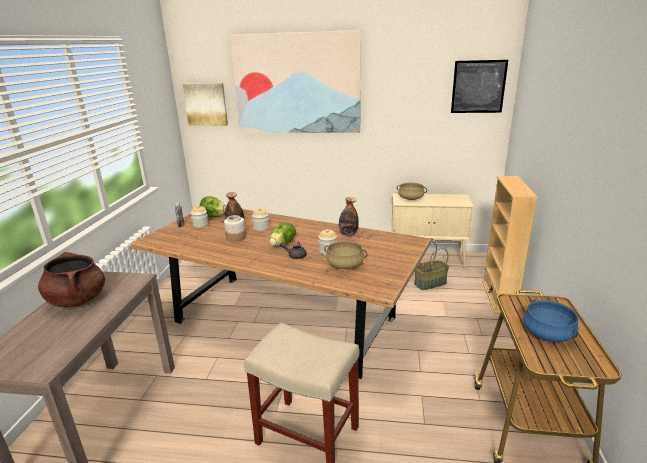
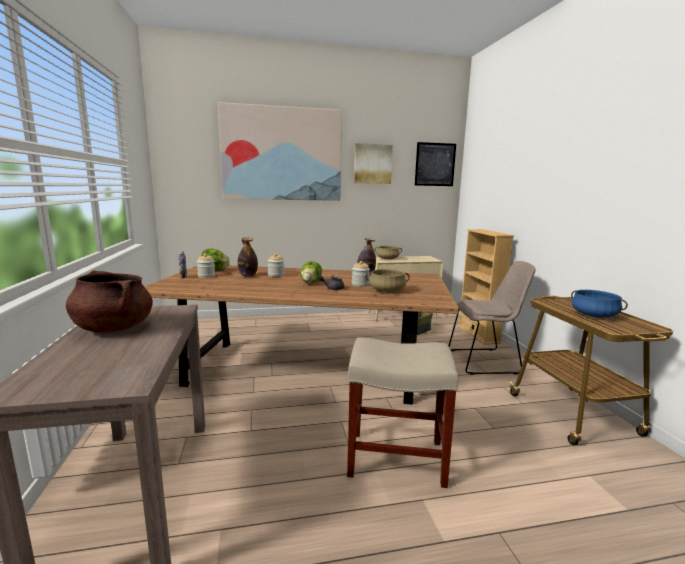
camera: 20 degrees left, 10 degrees down
picture [183,83,228,126] -> picture moved to [354,143,393,184]
jar [224,215,246,241] -> none
none -> beige chair [449,261,535,375]

